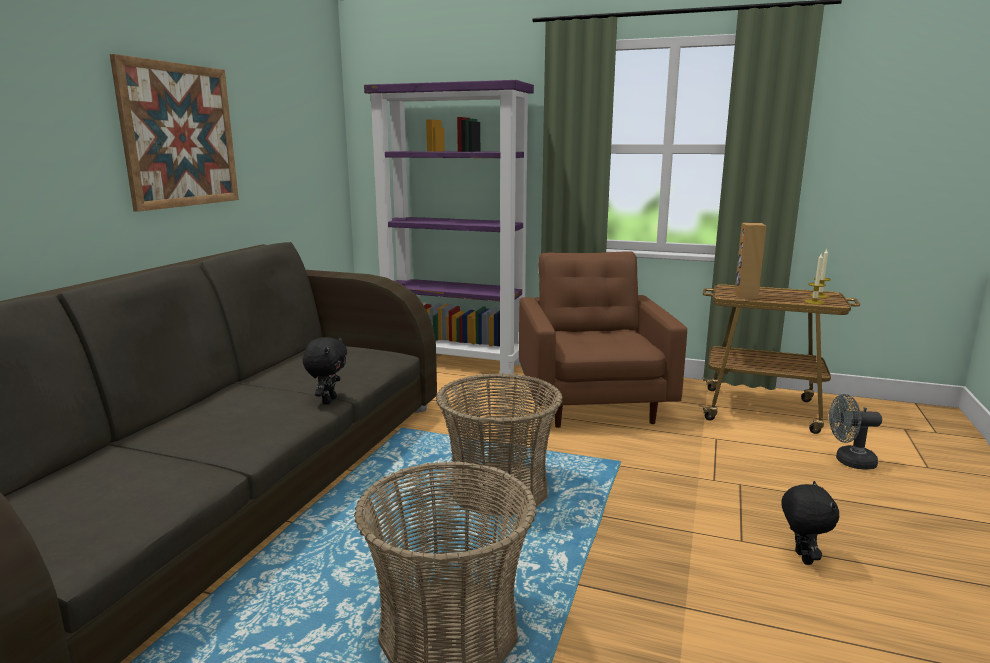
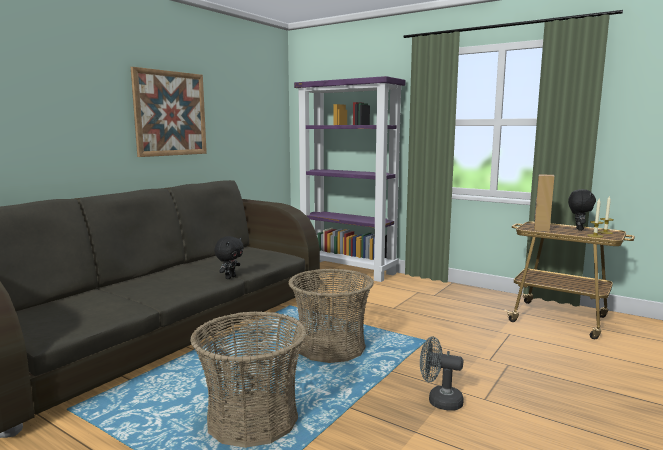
camera: 15 degrees right, 5 degrees down
brown armchair [519,252,687,428] -> none
black plush toy [782,481,839,565] -> black plush toy moved to [568,189,596,231]
grey fan [829,394,882,469] -> grey fan moved to [420,337,464,411]

